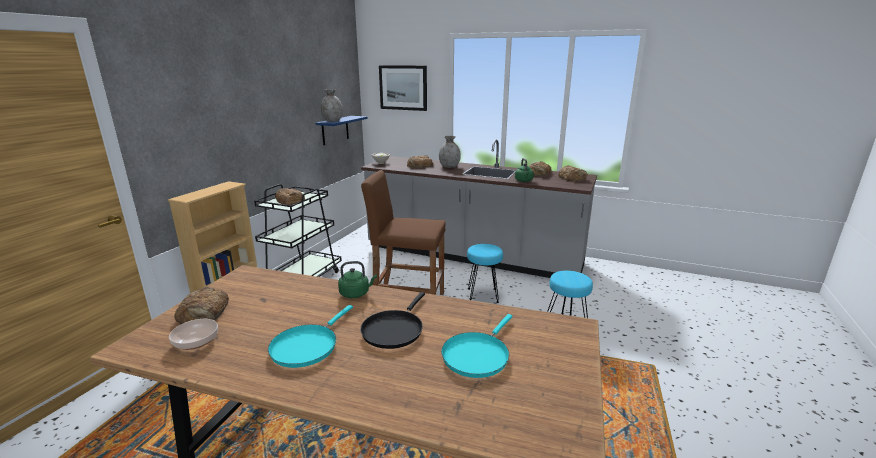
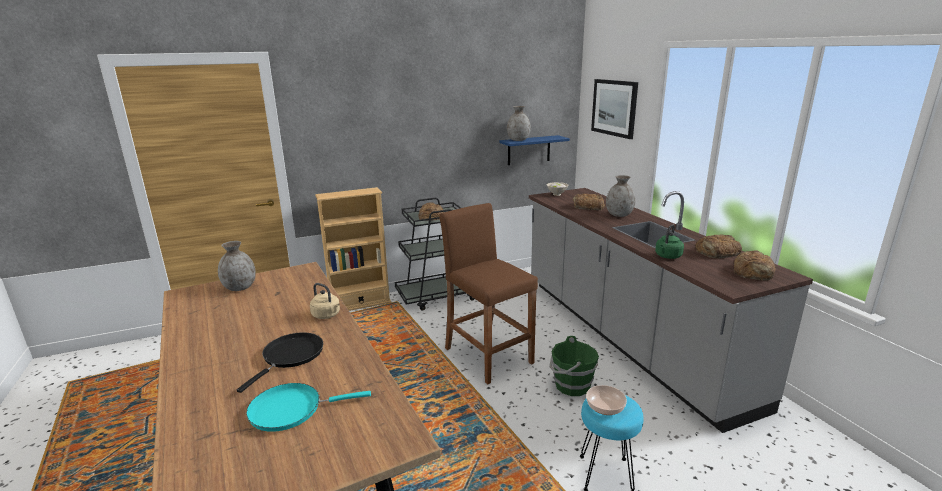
camera: 45 degrees right, 0 degrees up
bowl [169,319,218,350] -> bowl moved to [586,385,627,415]
bread [175,287,229,324] -> grey vase [218,241,256,291]
turquoise frying pan [268,305,353,368] -> none
green kettle [338,261,377,298] -> beige kettle [310,283,340,319]
black frying pan [360,292,425,349] -> black frying pan turned 135 degrees clockwise [237,332,323,393]
turquoise stool [467,244,503,303] -> green bucket [549,336,599,396]

